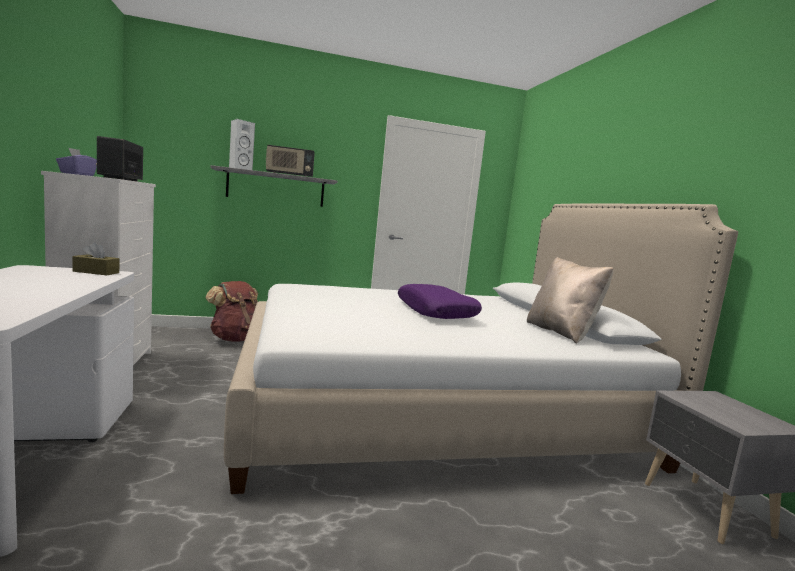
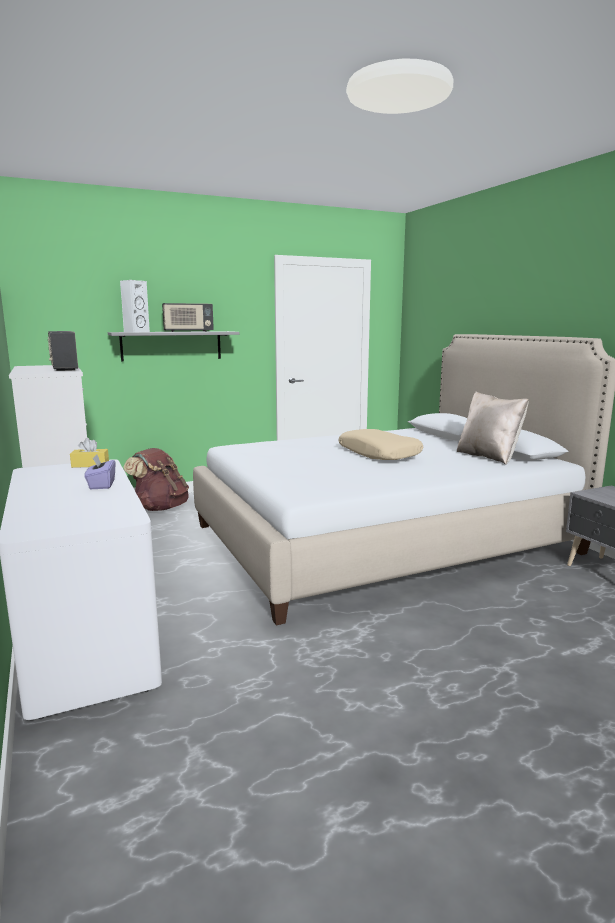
camera: 10 degrees left, 5 degrees up
purple tissue box [56,148,97,176] -> purple tissue box moved to [84,454,115,489]
brown tissue box [72,242,119,275] -> yellow tissue box [70,438,109,468]
purple pillow [398,284,482,319] -> beige pillow [338,429,423,460]

